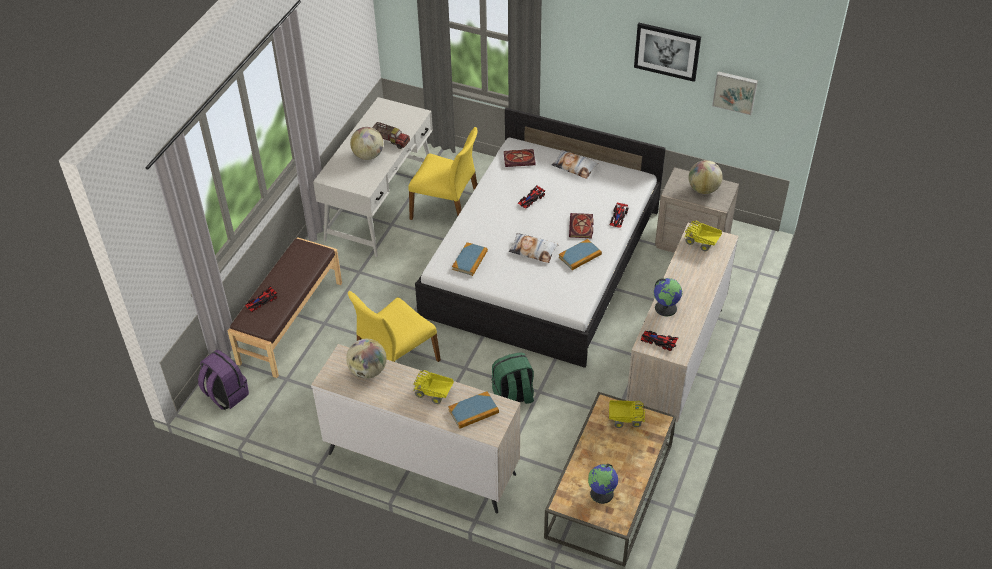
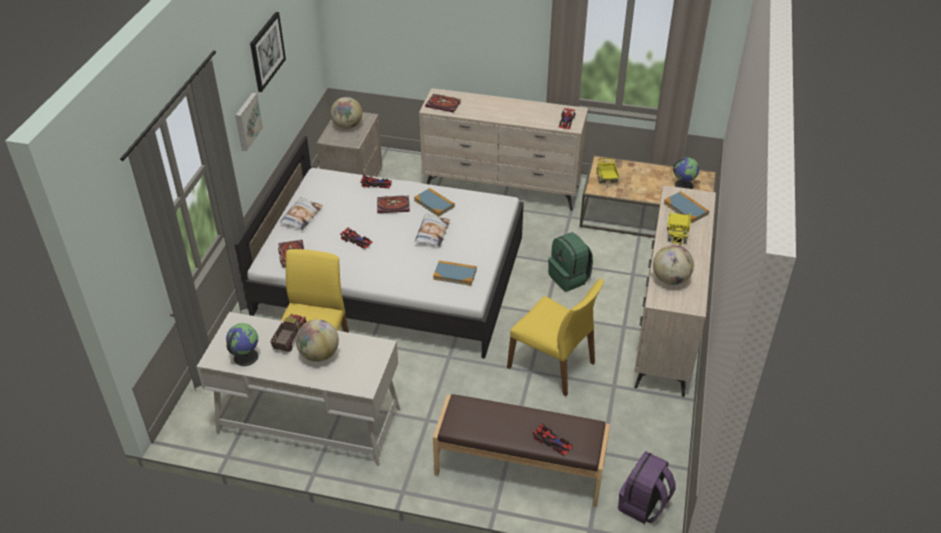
camera: 100 degrees left, 5 degrees down
globe [654,278,683,316] -> globe moved to [226,323,258,366]
toy truck [684,221,722,252] -> book [425,94,461,113]
picture [712,71,758,115] -> picture moved to [235,93,263,151]

